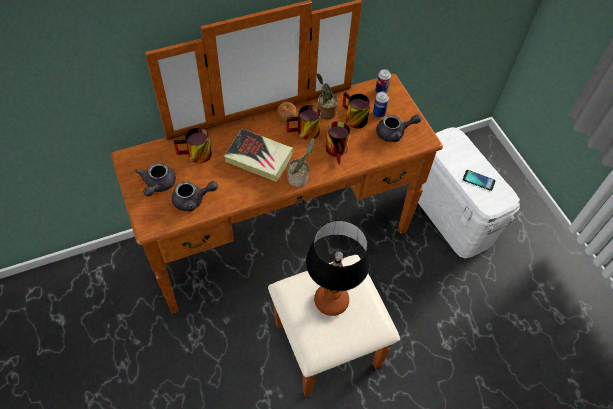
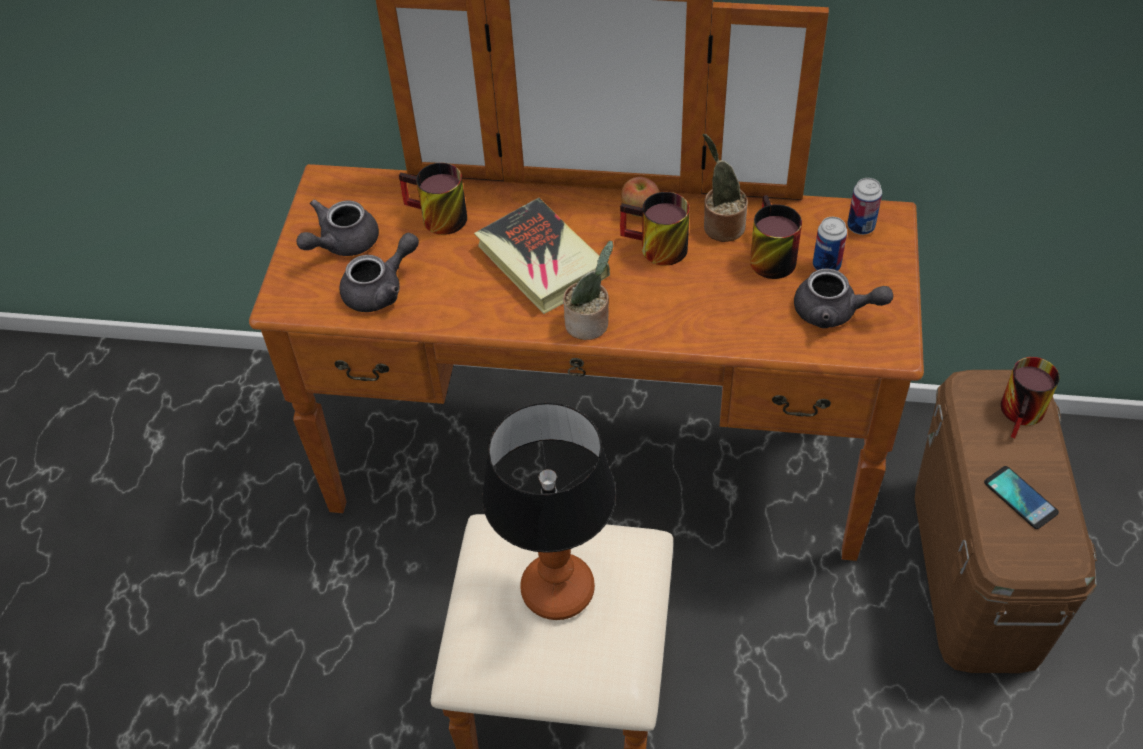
camera: 35 degrees right, 5 degrees down
grey teapot [172,181,218,211] -> grey teapot turned 60 degrees counterclockwise [340,233,419,312]
mug [326,121,350,164] -> mug moved to [1001,357,1059,438]
white storage box [418,127,520,258] -> brown storage box [915,370,1097,673]

